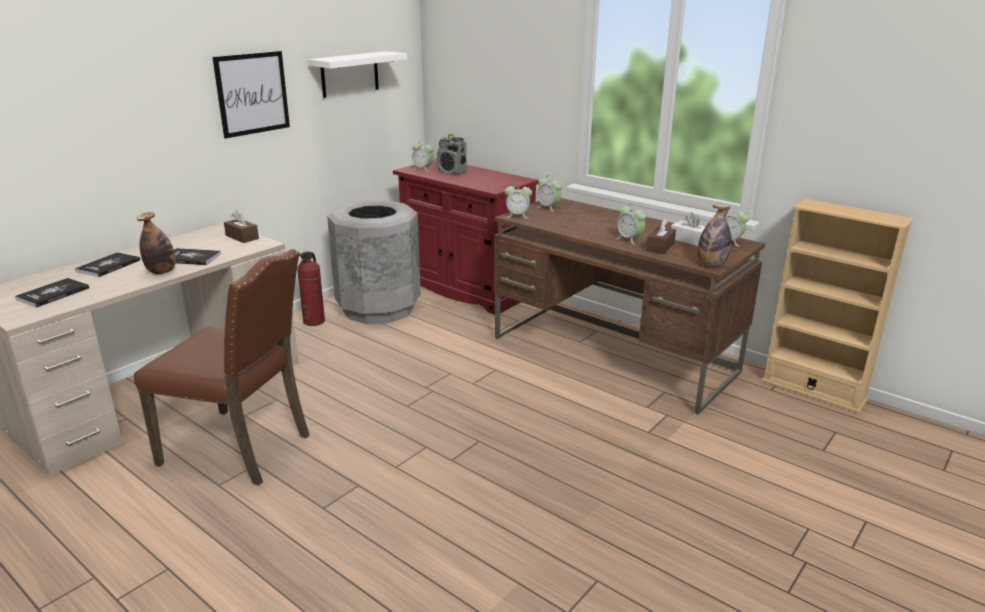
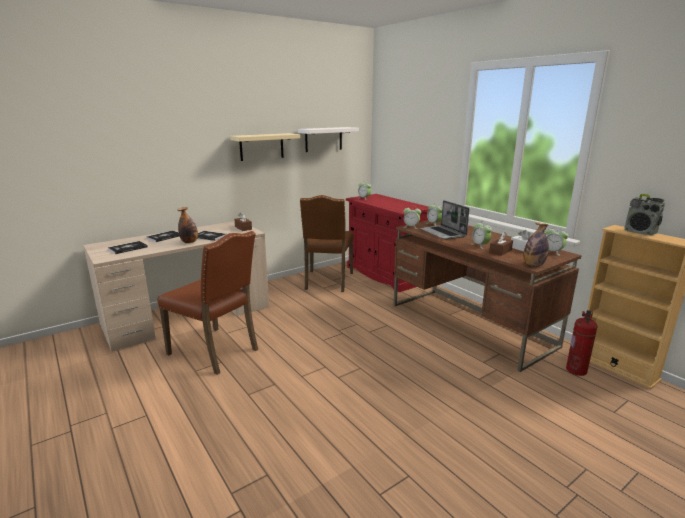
camera: 15 degrees right, 5 degrees down
picture [212,51,290,139] -> beige shelf [230,133,300,161]
fire extinguisher [297,252,325,326] -> fire extinguisher moved to [566,310,597,376]
grey trash can [327,200,421,324] -> brown chair [300,195,354,292]
radio [437,134,467,175] -> radio moved to [625,194,665,235]
none -> laptop [420,200,469,240]

